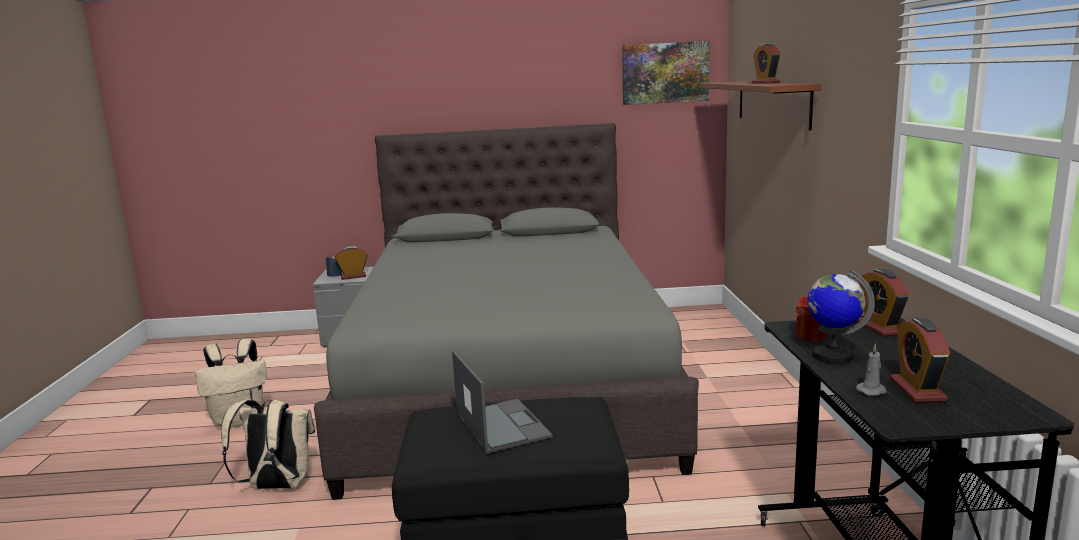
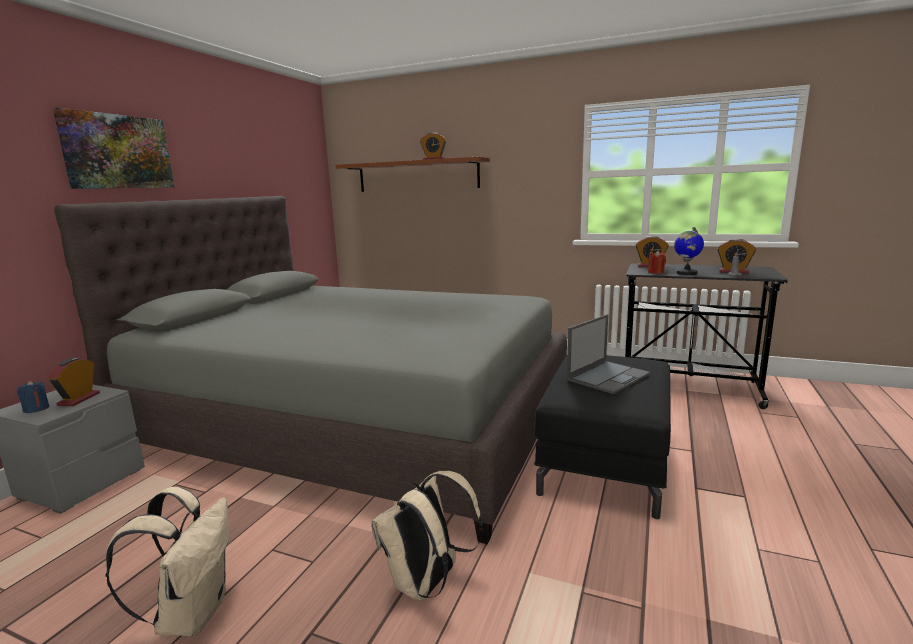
camera: 65 degrees left, 0 degrees up
laptop [452,351,553,454] -> laptop turned 135 degrees clockwise [567,314,650,394]
picture [622,41,710,105] -> picture moved to [53,107,174,189]

